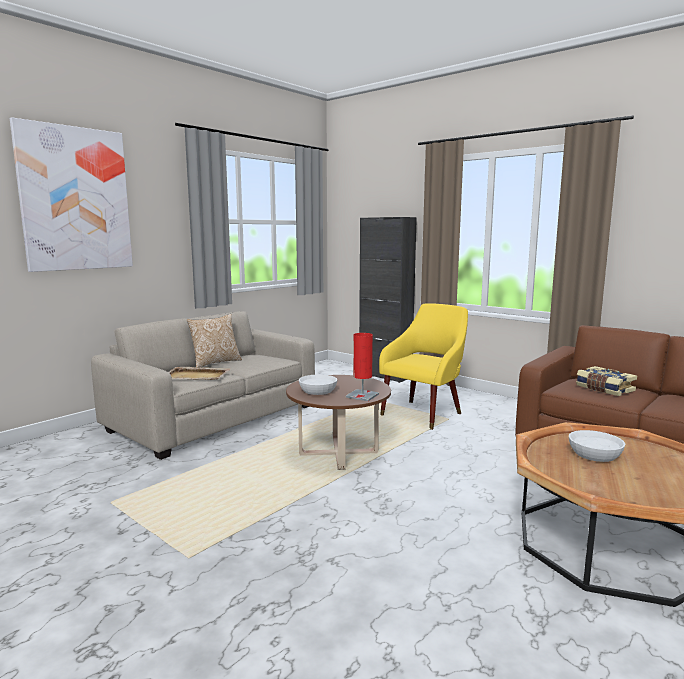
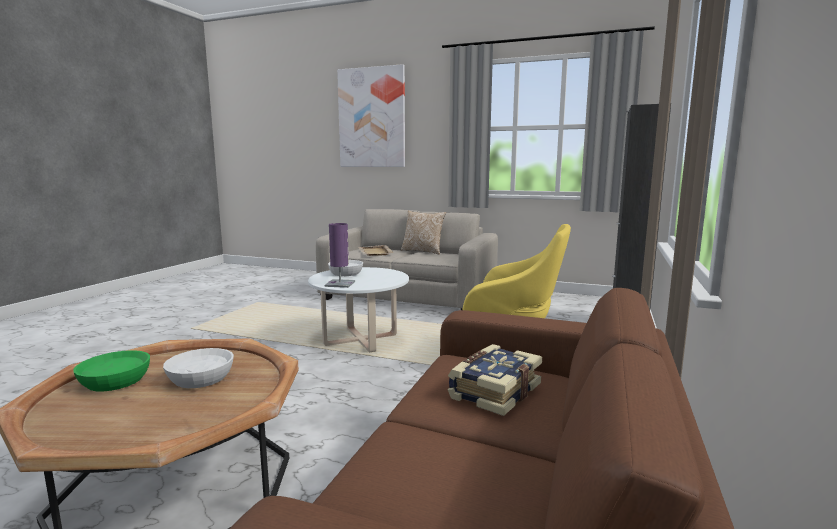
camera: 70 degrees right, 0 degrees up
brown coffee table [286,375,391,470] -> white coffee table [308,267,409,353]
red table lamp [346,333,379,401] -> purple table lamp [325,223,355,288]
none -> green bowl [73,350,150,391]

